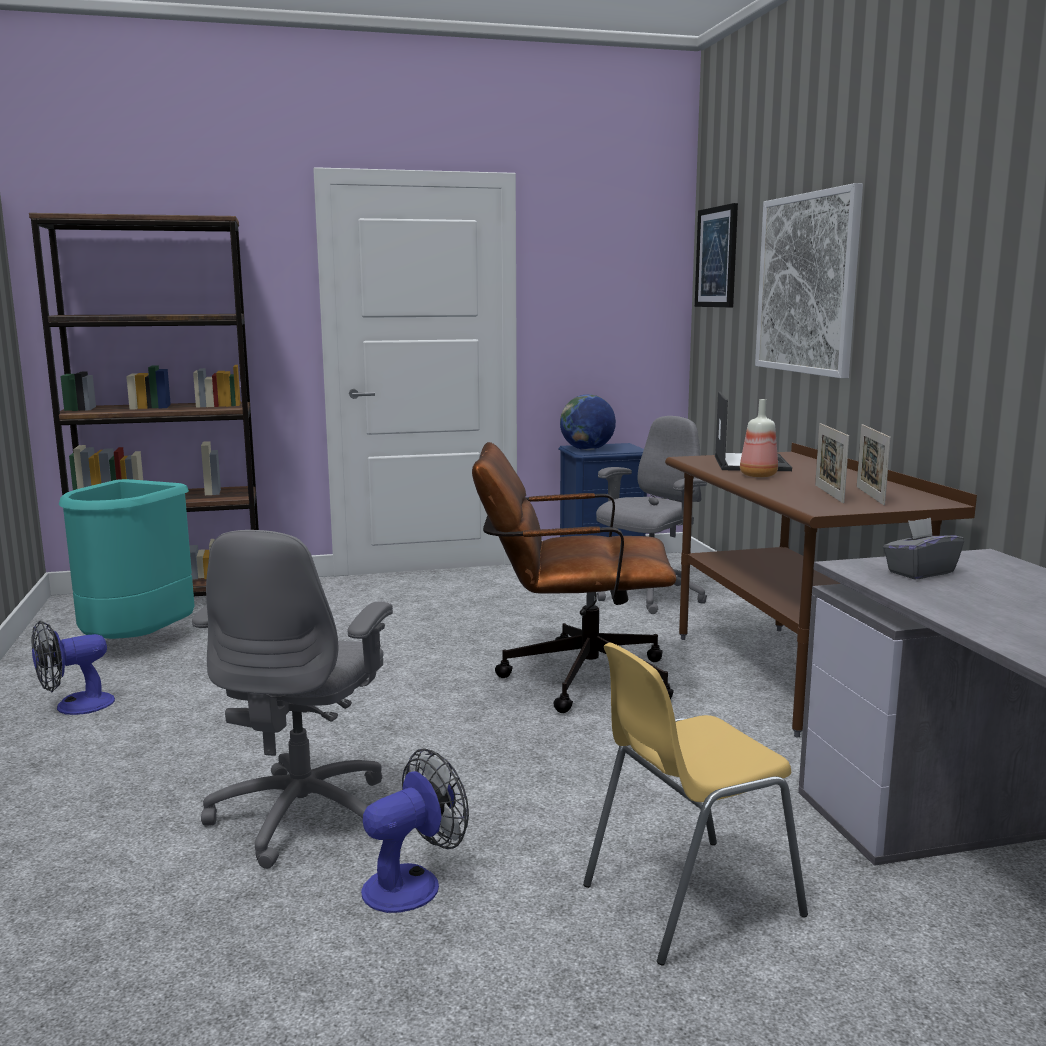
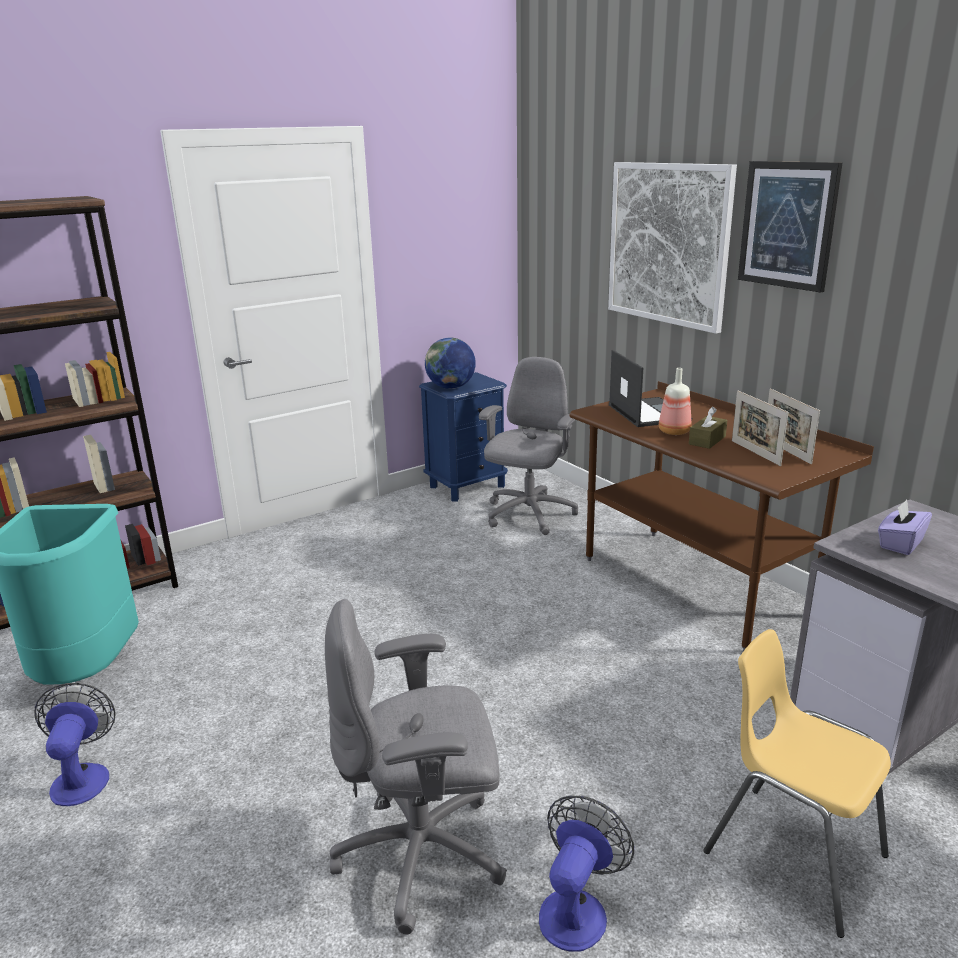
camera: 20 degrees left, 10 degrees up
fan [31,620,115,715] -> fan turned 135 degrees clockwise [34,683,116,806]
grey office chair [192,530,393,869] -> grey office chair turned 90 degrees clockwise [325,599,507,935]
brown office chair [472,442,677,713] -> none
yellow chair [583,642,808,966] -> yellow chair turned 90 degrees clockwise [703,629,891,938]
picture [695,203,738,307] -> picture moved to [738,161,842,293]
grey tissue box [883,518,964,579] -> purple tissue box [878,500,932,555]
none -> brown tissue box [689,407,727,449]

